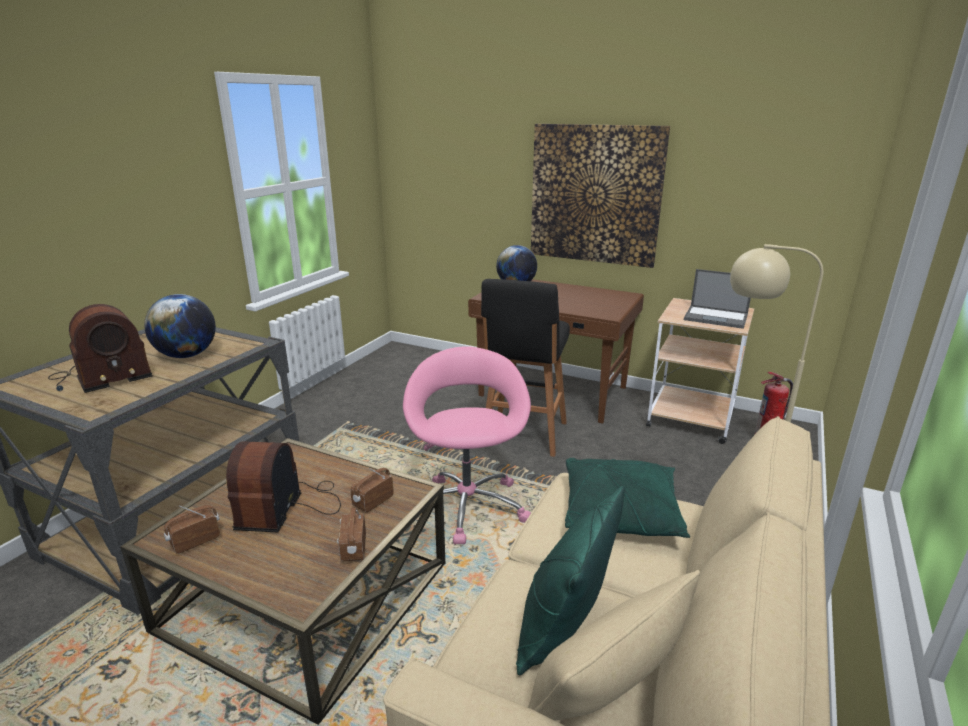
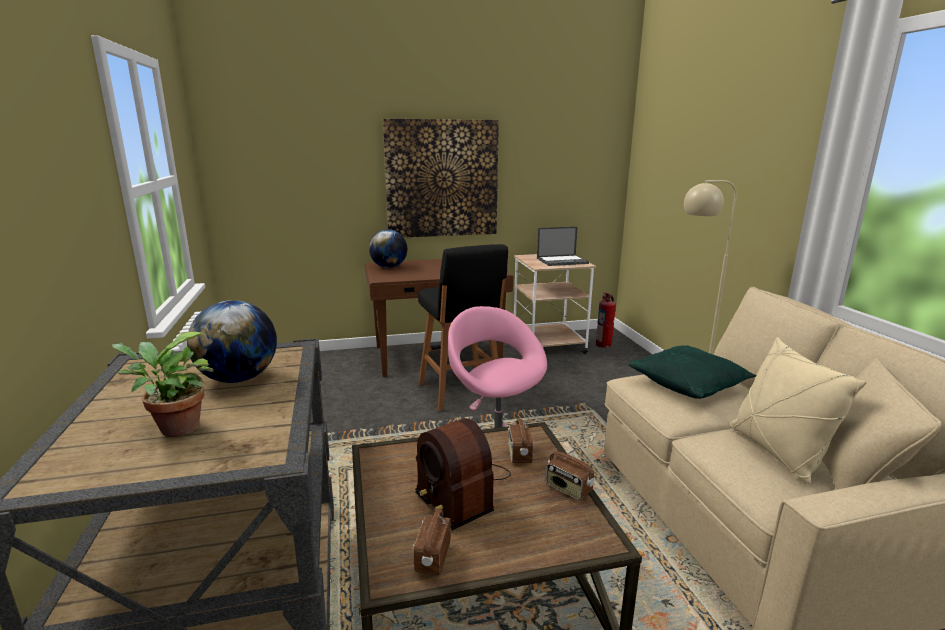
camera: 40 degrees left, 5 degrees down
radio [48,304,153,393] -> potted plant [111,332,214,437]
green pillow [516,486,625,676] -> beige pillow [730,337,867,484]

